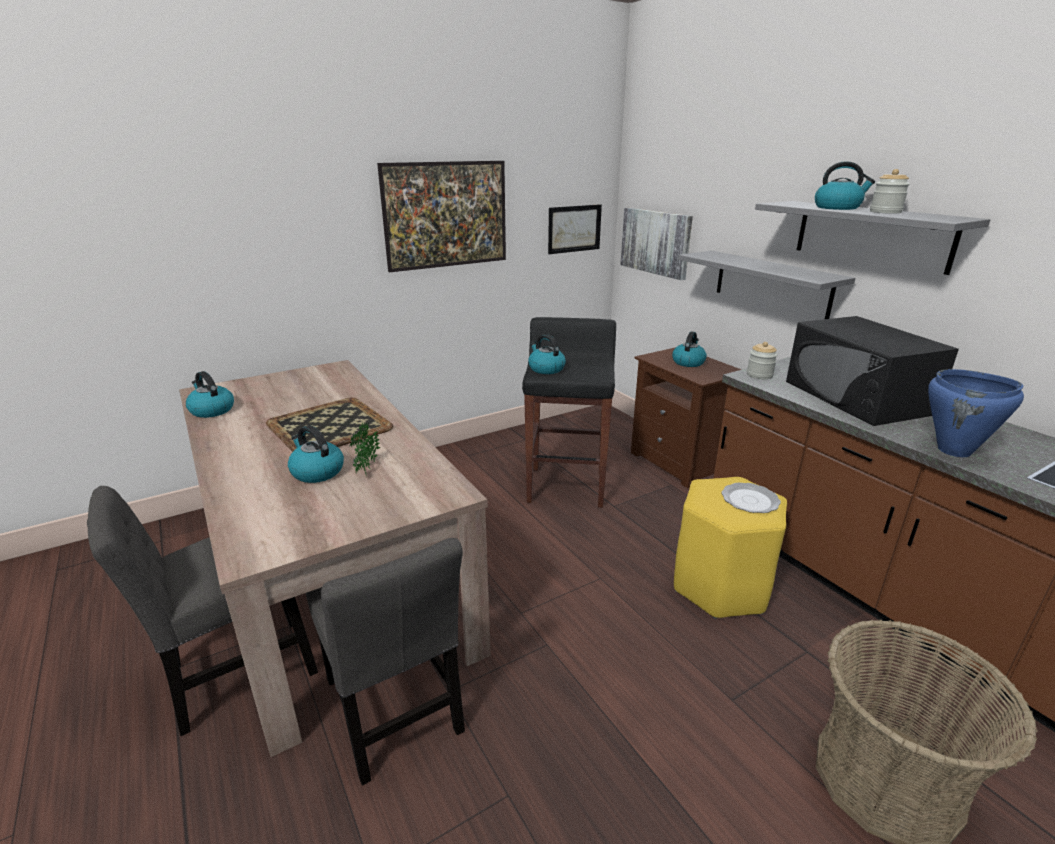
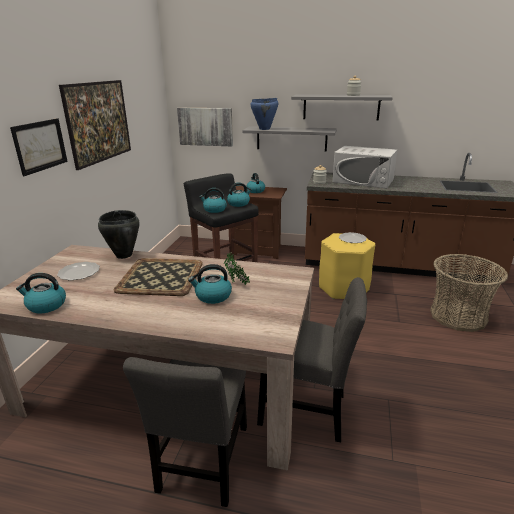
camera: 45 degrees left, 0 degrees up
picture [548,204,602,254] -> picture moved to [10,118,68,176]
black microwave [786,316,959,426] -> white microwave [333,146,398,188]
kettle [815,161,875,210] -> kettle moved to [227,182,252,207]
blue cooking pot [928,369,1024,457] -> blue cooking pot moved to [251,98,278,130]
none -> plate [57,262,100,280]
none -> black cooking pot [98,210,139,259]

